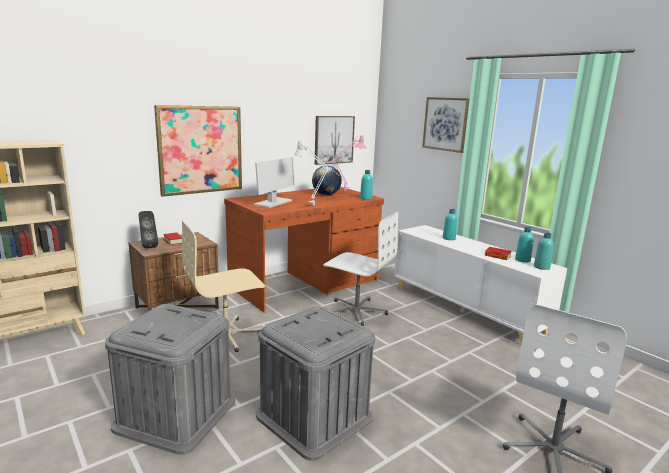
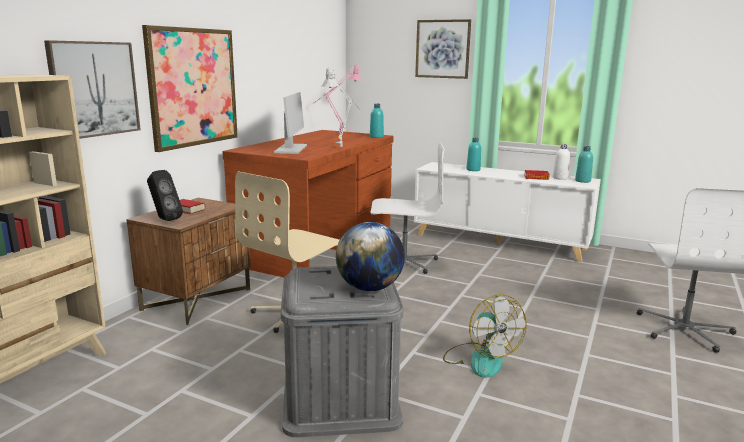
camera: 25 degrees left, 0 degrees up
grey storage box [256,306,375,461] -> fan [443,294,527,378]
globe [312,165,342,195] -> globe moved to [336,222,405,291]
picture [315,116,355,165] -> picture moved to [44,40,141,139]
turquoise bottle [515,227,534,263] -> white bottle [553,144,570,180]

